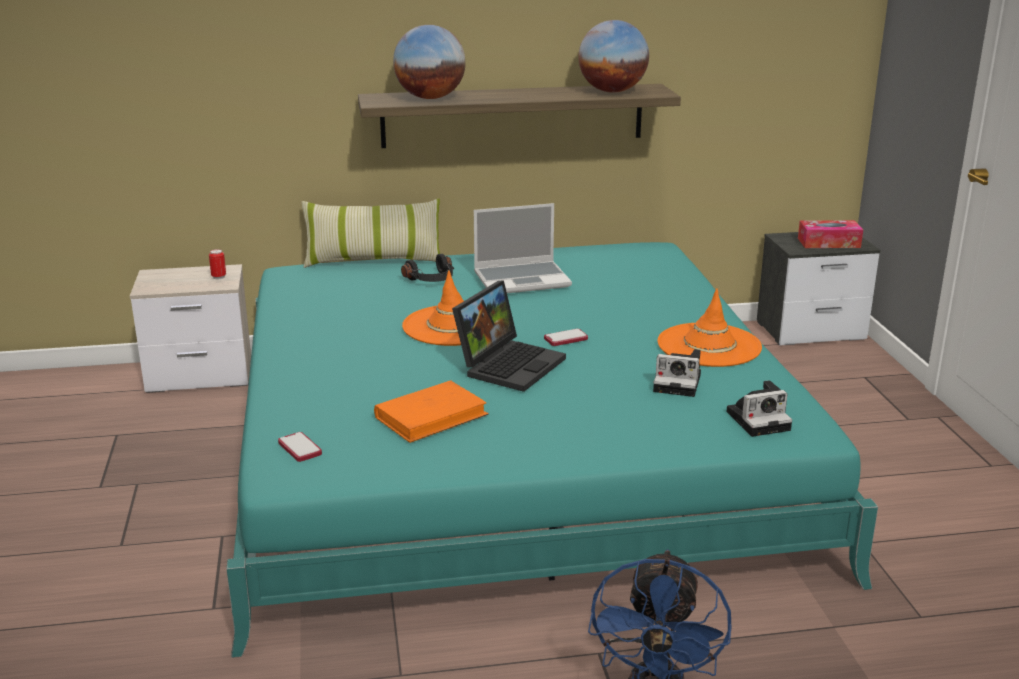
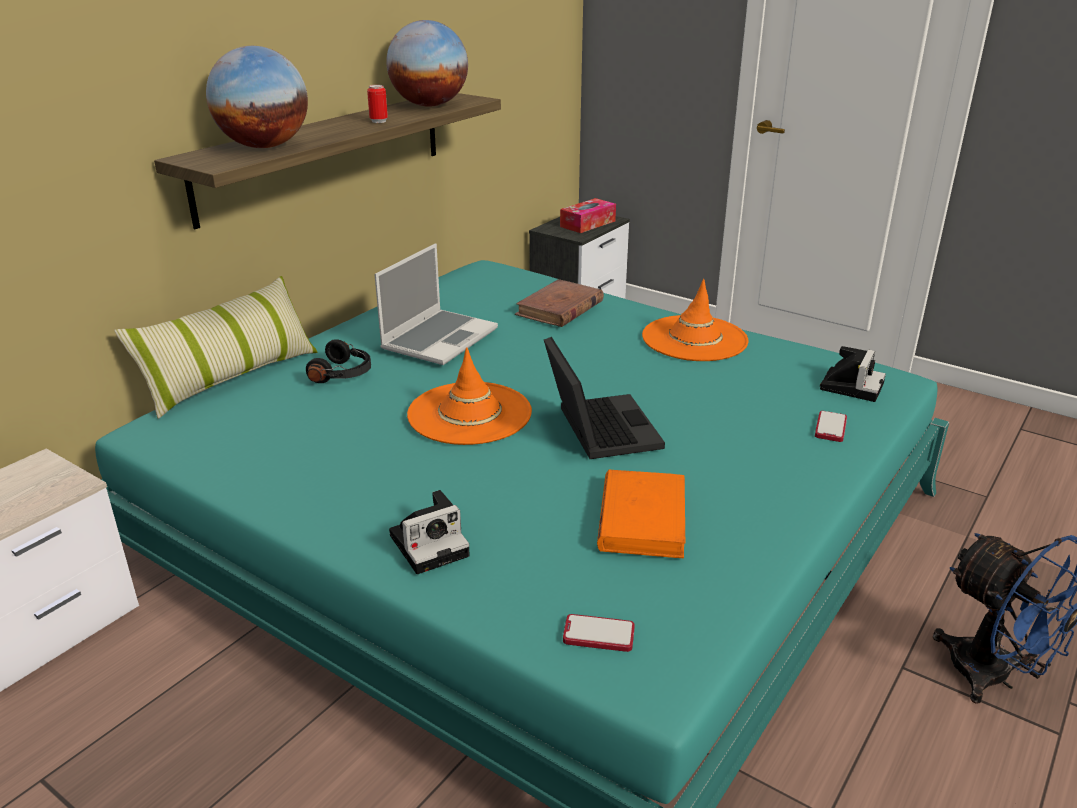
camera: 45 degrees left, 5 degrees up
can [209,249,226,279] -> can moved to [367,85,388,123]
phone [544,329,588,346] -> phone moved to [815,411,847,442]
camera [653,349,701,397] -> camera moved to [389,490,470,574]
none -> brown book [515,279,604,327]

